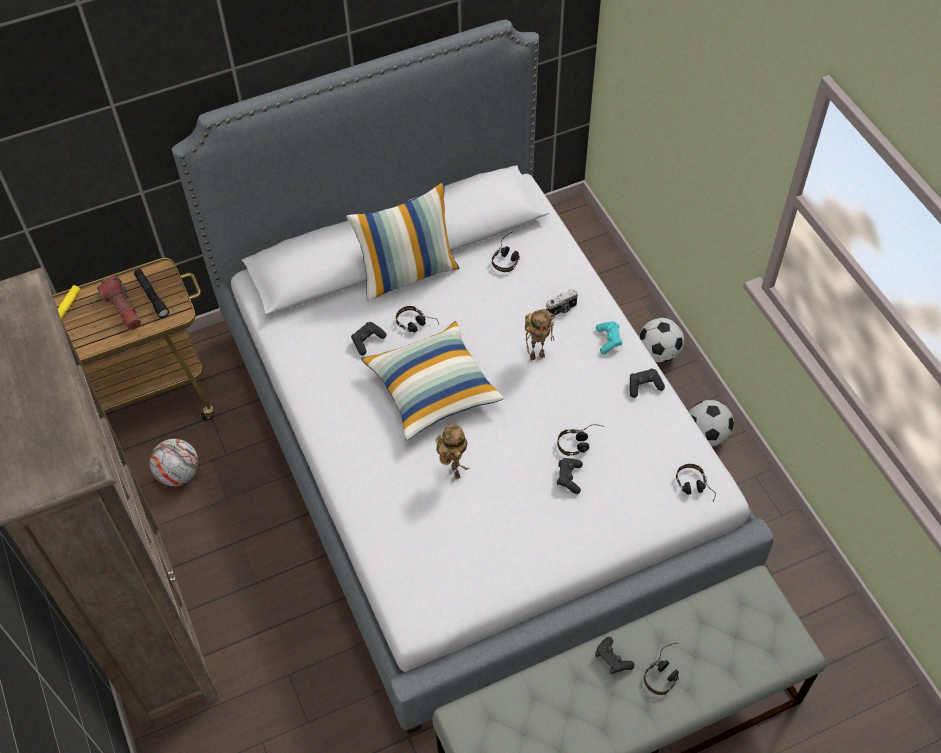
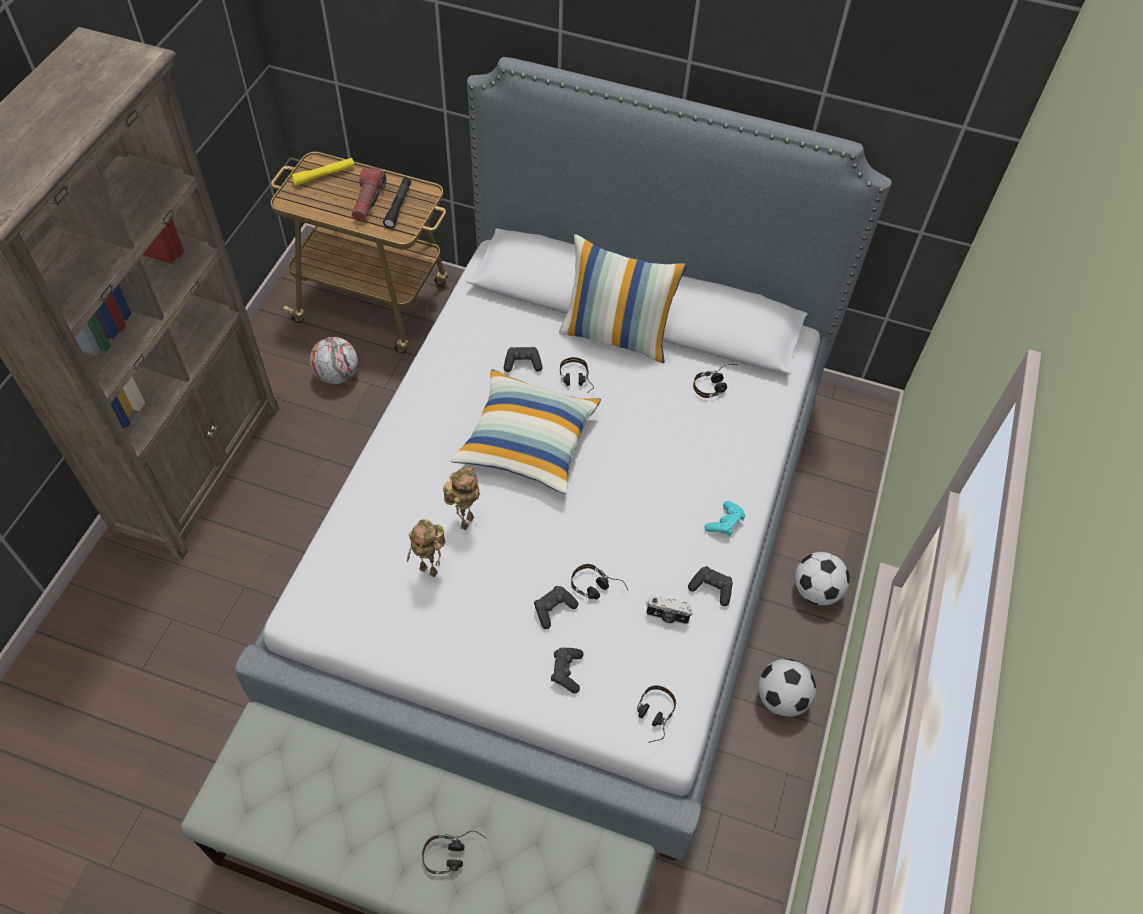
camera: 40 degrees right, 0 degrees up
toy robot [525,309,555,360] -> toy robot moved to [407,519,445,577]
camera [546,289,578,318] -> camera moved to [646,596,693,624]
black game controller [595,637,635,674] -> black game controller moved to [551,648,584,694]

